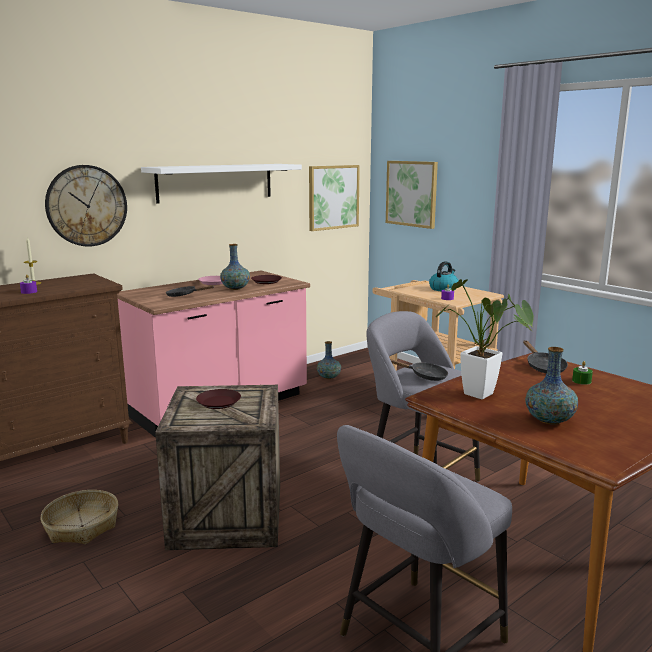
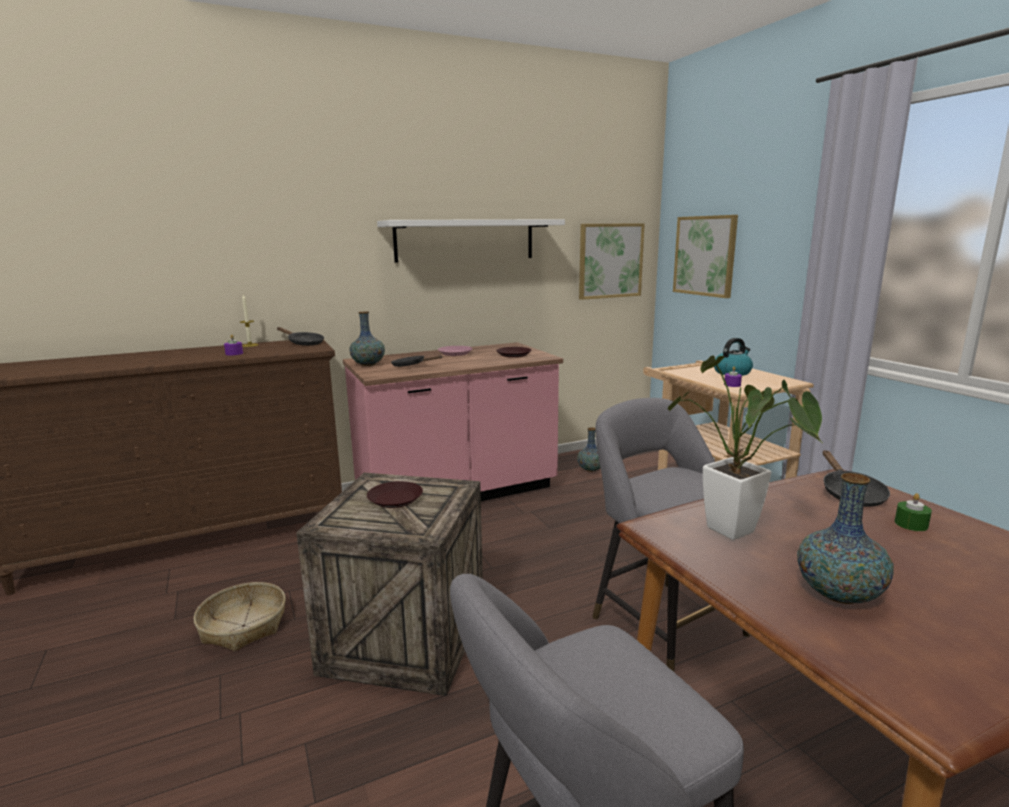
camera: 15 degrees right, 0 degrees up
wall clock [45,165,127,247] -> none
vase [220,244,250,290] -> vase moved to [349,311,385,366]
black frying pan [390,359,448,381] -> black frying pan moved to [277,327,324,346]

